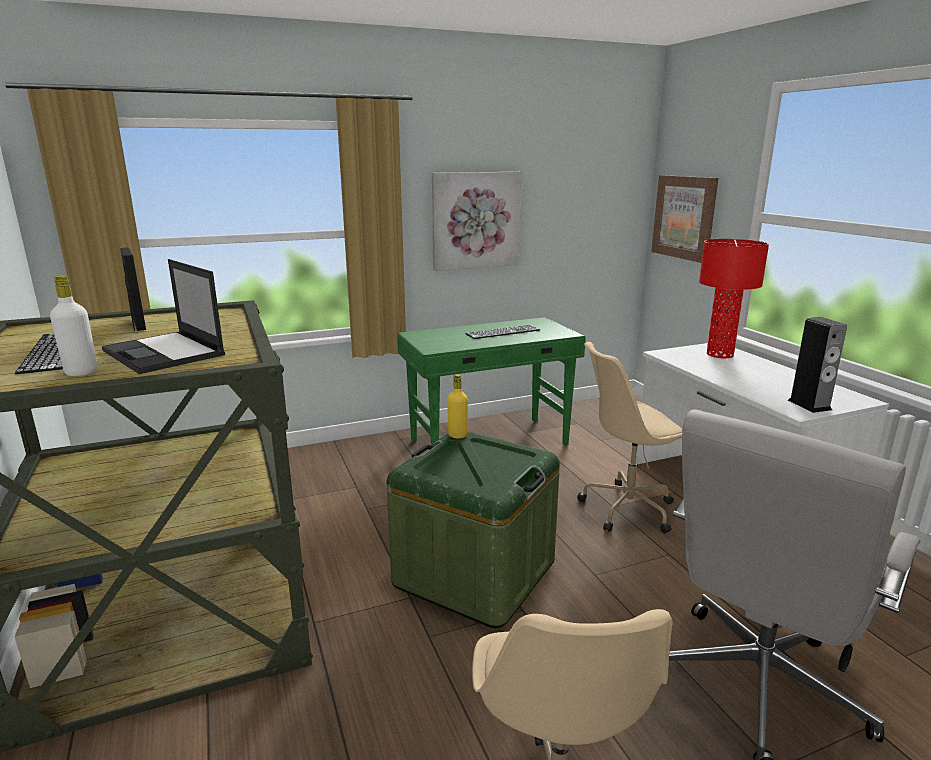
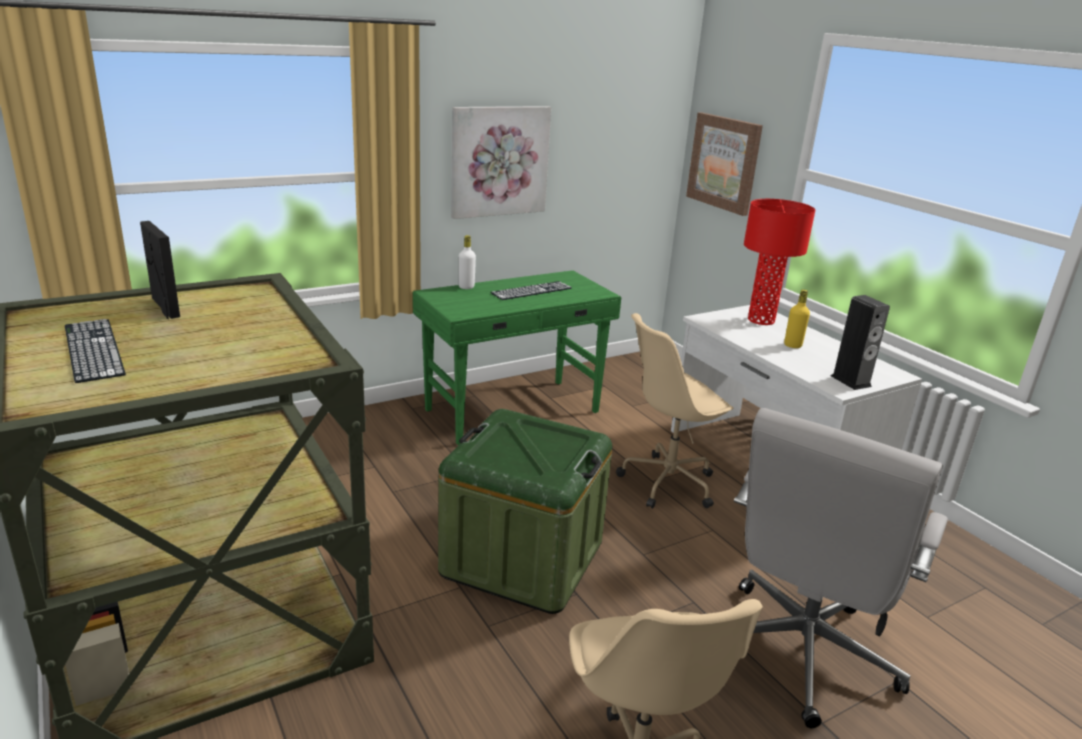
camera: 10 degrees left, 5 degrees up
white bottle [50,275,97,376] -> white bottle moved to [459,235,476,289]
laptop [102,259,225,374] -> none
yellow bottle [447,374,468,438] -> yellow bottle moved to [784,290,810,348]

